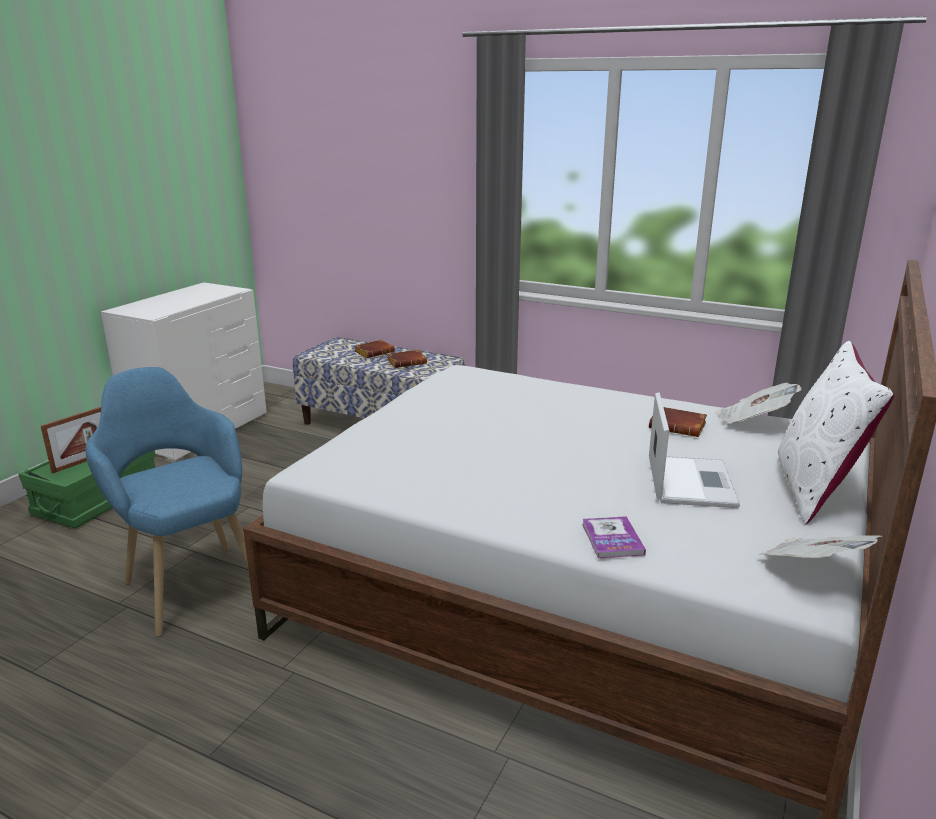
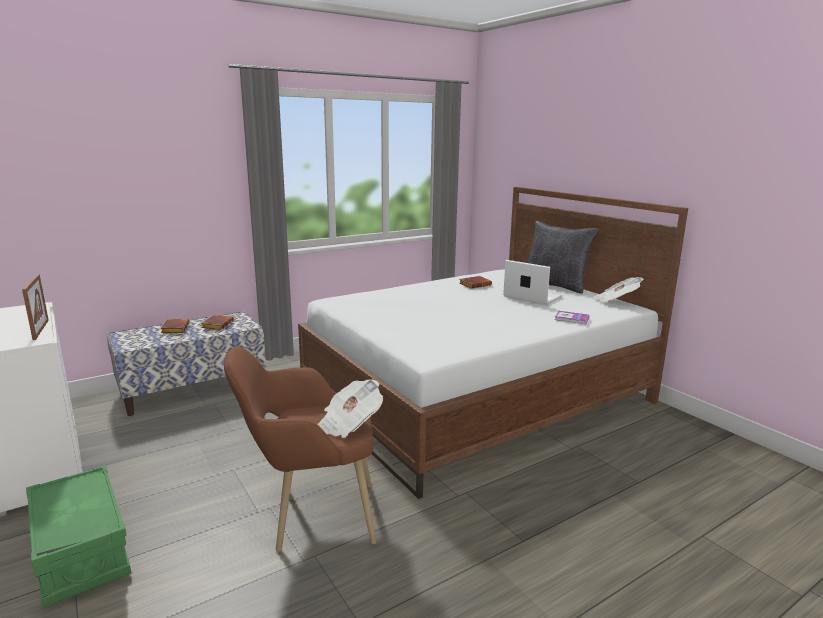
camera: 60 degrees left, 5 degrees down
picture frame [41,407,101,473] -> picture frame moved to [22,274,49,340]
blue armchair [86,367,248,637] -> brown armchair [224,346,377,552]
newspaper [715,383,801,425] -> newspaper moved to [318,379,383,438]
white pillow [778,341,895,524] -> black pillow [528,221,600,294]

